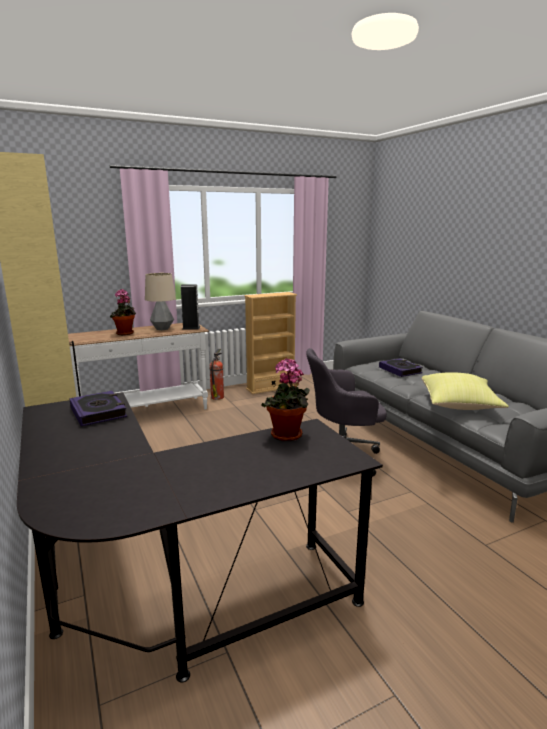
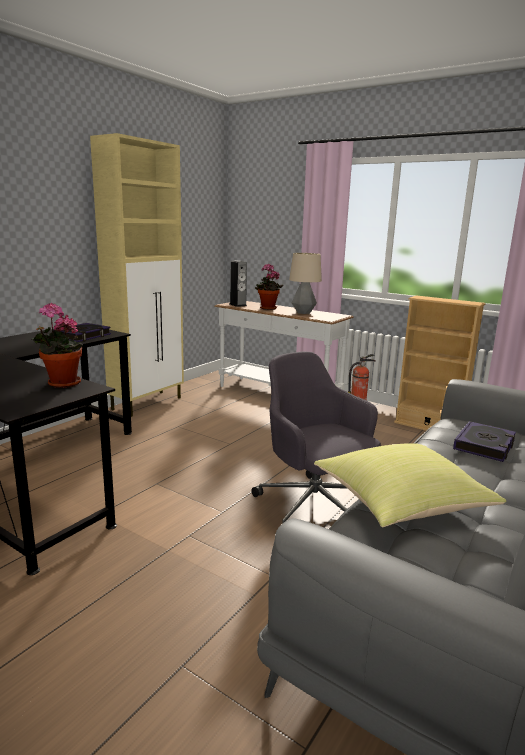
camera: 60 degrees right, 0 degrees up
speaker [181,285,200,329] -> speaker moved to [230,260,247,307]

